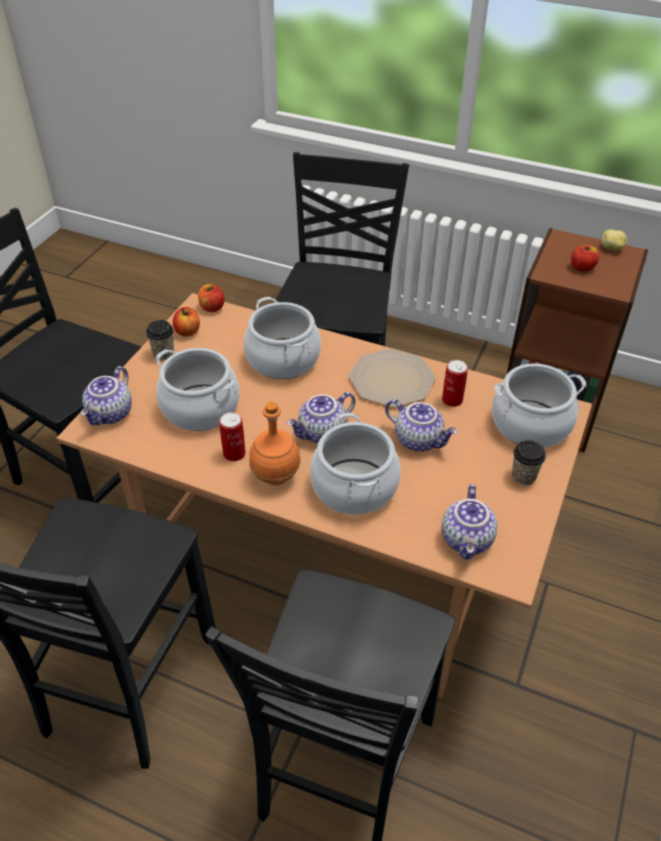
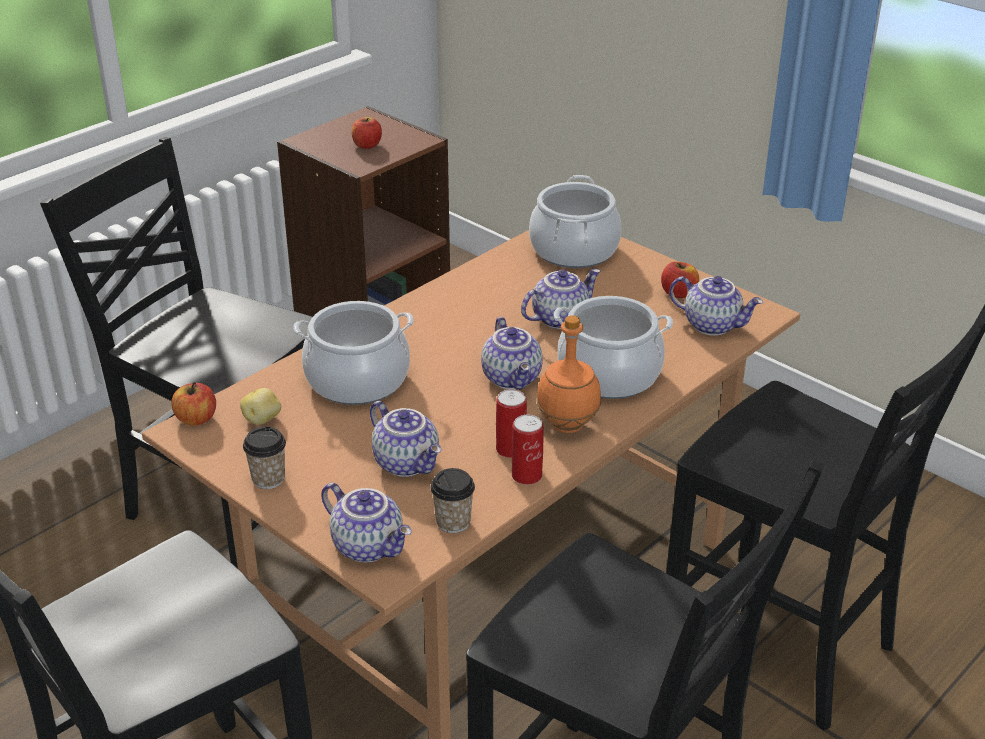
camera: 70 degrees left, 10 degrees down
cooking pot [155,348,240,431] -> teapot [370,401,441,477]
apple [173,307,200,337] -> apple moved to [661,262,699,298]
plate [349,349,436,407] -> none
can [442,360,468,407] -> can moved to [512,415,543,485]
cup [512,440,546,485] -> cup moved to [430,468,475,533]
potato [601,230,627,251] -> potato moved to [240,388,281,425]

